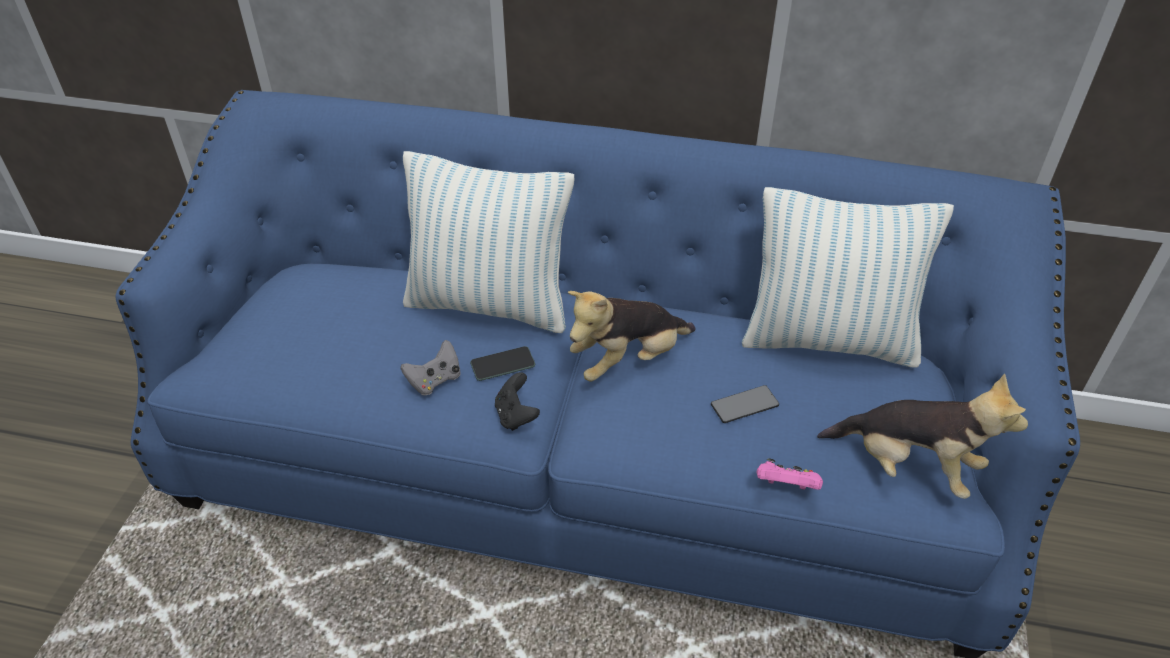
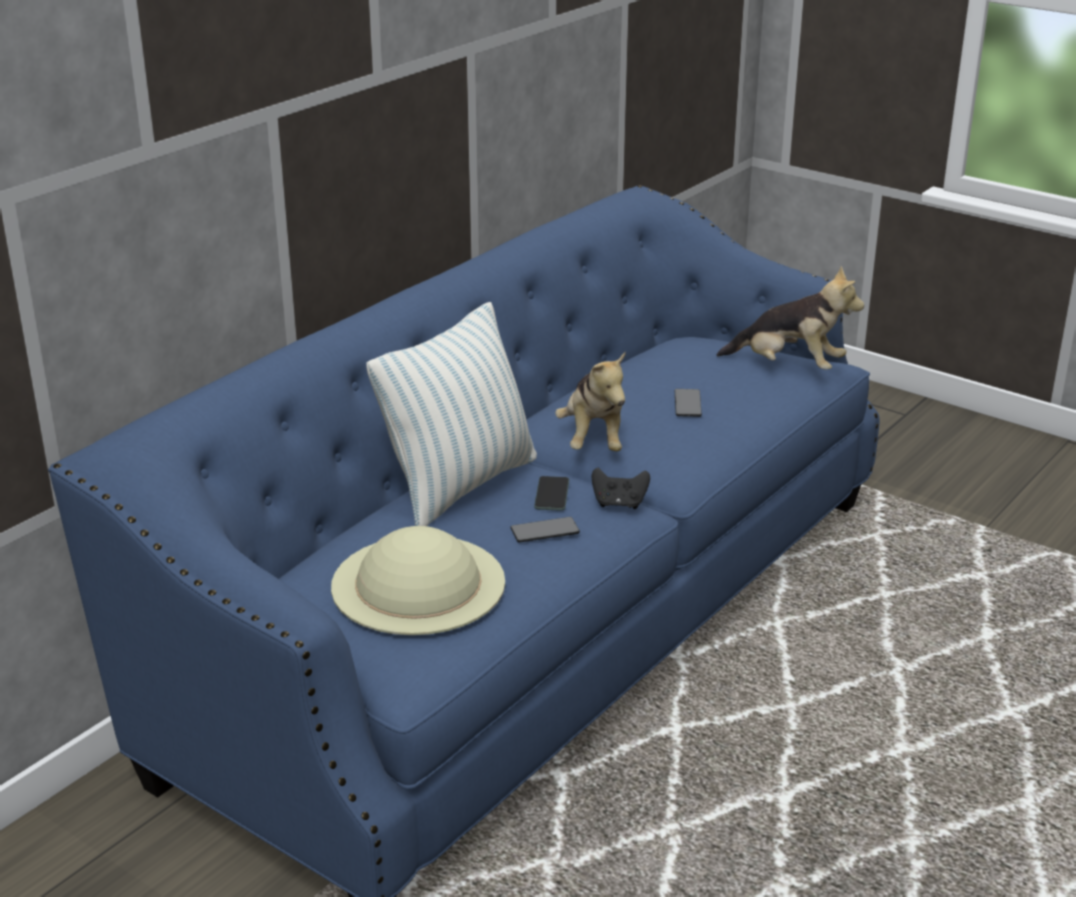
camera: 65 degrees left, 15 degrees down
grey game controller [401,340,461,395] -> phone [510,517,580,542]
pillow [742,187,954,368] -> none
pink game controller [757,458,823,490] -> none
plush toy [817,373,1028,499] -> plush toy turned 60 degrees clockwise [717,266,864,370]
none -> beige hat [331,526,505,635]

